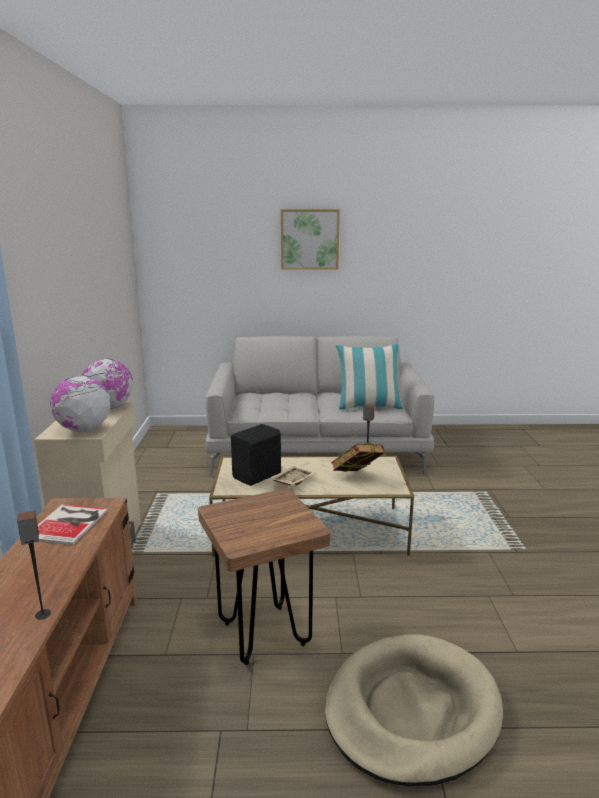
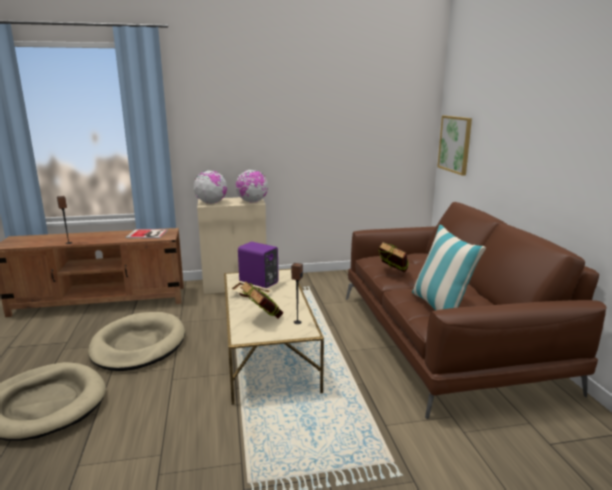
camera: 80 degrees right, 0 degrees up
brown stool [198,489,331,665] -> beige dog bed [88,312,185,371]
grey sofa [205,336,434,477] -> brown sofa [346,202,606,419]
black speaker [231,424,281,486] -> purple speaker [238,242,279,288]
picture [281,209,340,270] -> picture moved to [437,116,472,176]
none -> book [379,241,409,273]

